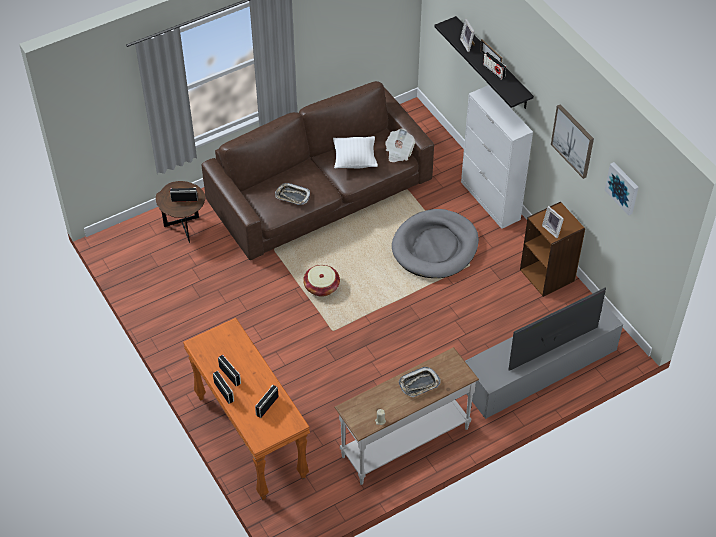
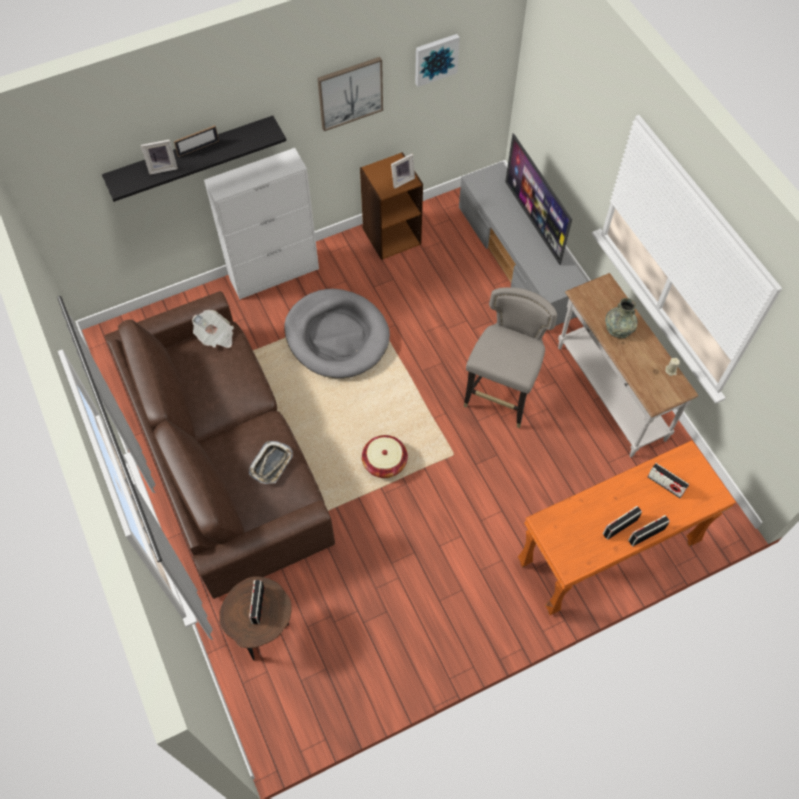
camera: 85 degrees left, 10 degrees up
white pillow [333,136,378,168] -> none
tray [399,367,440,397] -> grey vase [605,298,638,338]
radio [483,52,506,80] -> none
none -> grey stool [464,287,557,428]

